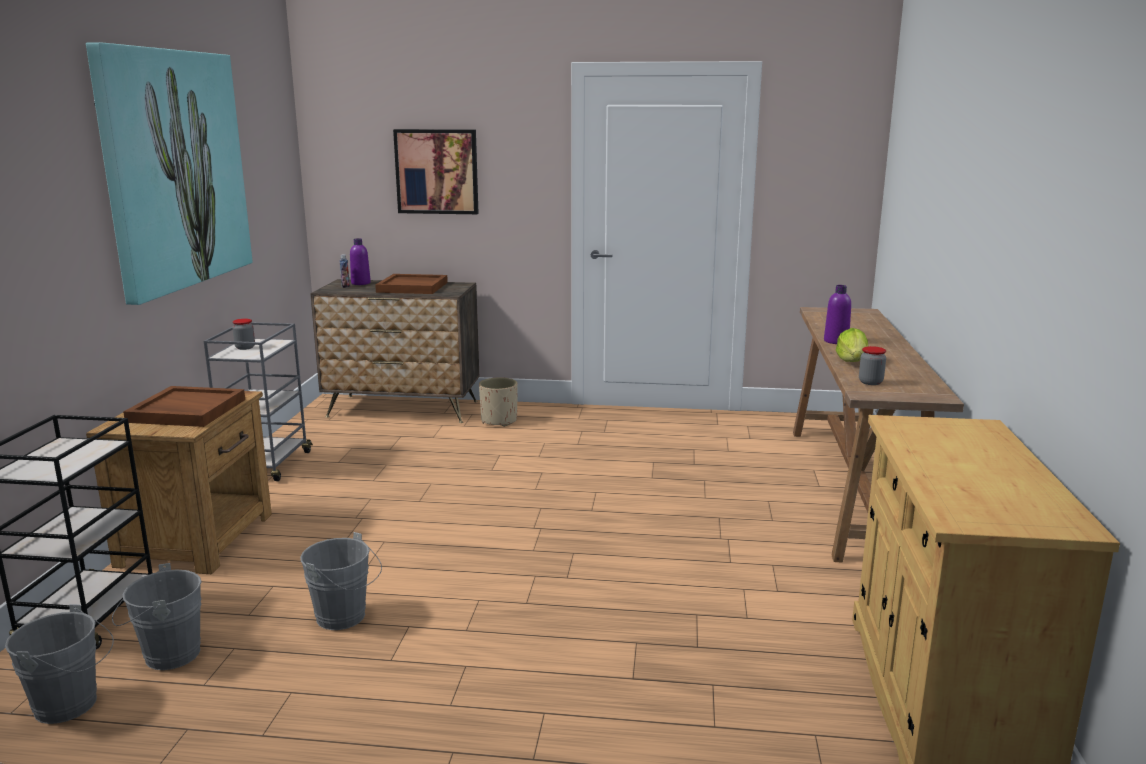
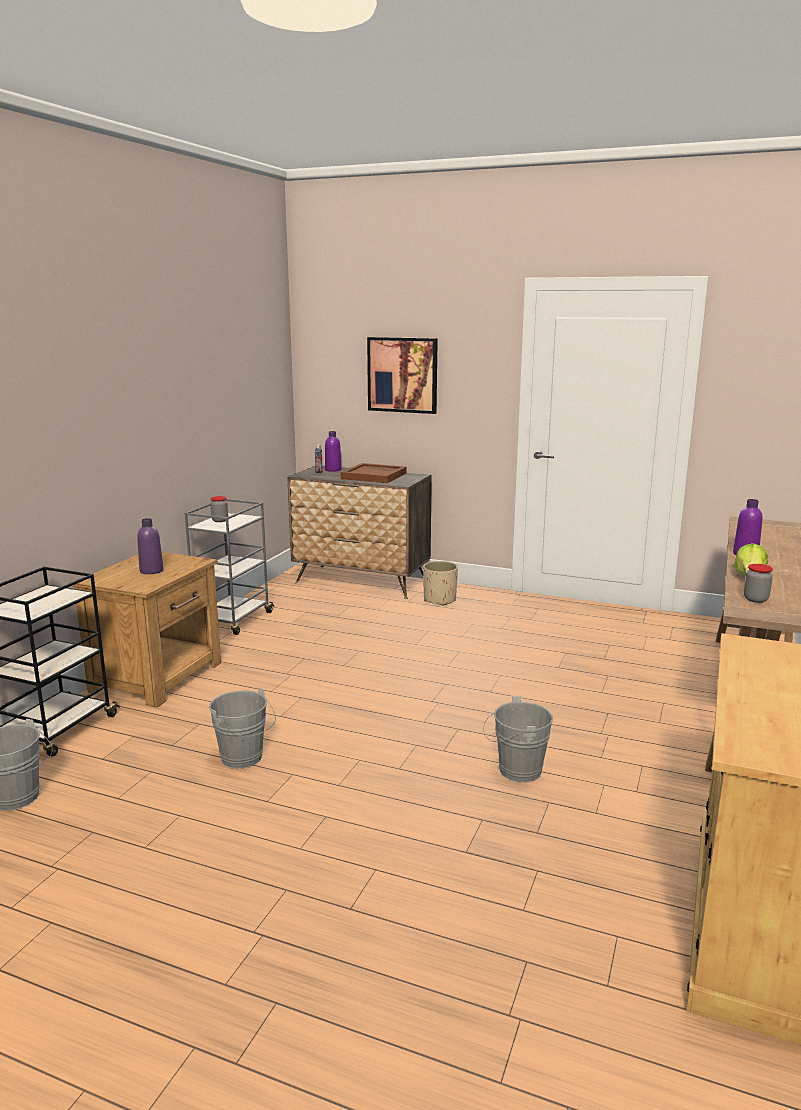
camera: 15 degrees right, 0 degrees up
picture [86,42,253,305] -> none
grey bucket [112,563,202,670] -> grey bucket moved to [483,696,553,783]
brown tray [123,386,245,427] -> purple bottle [137,518,164,574]

